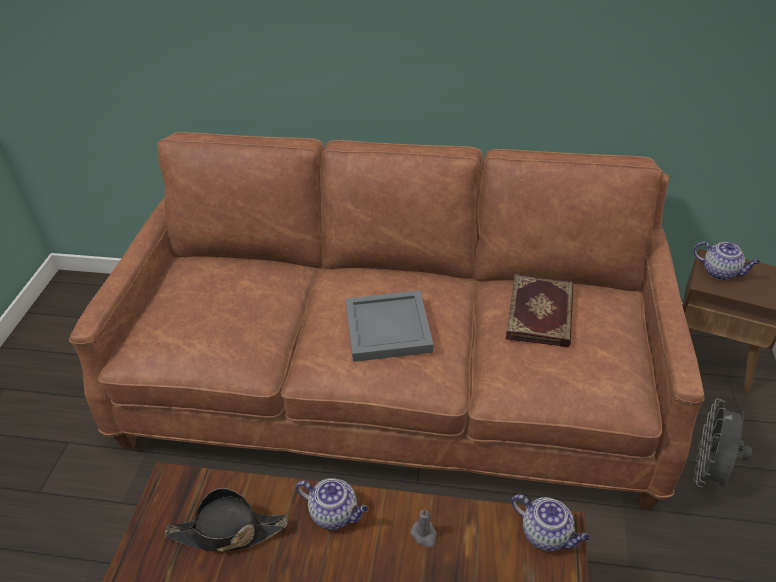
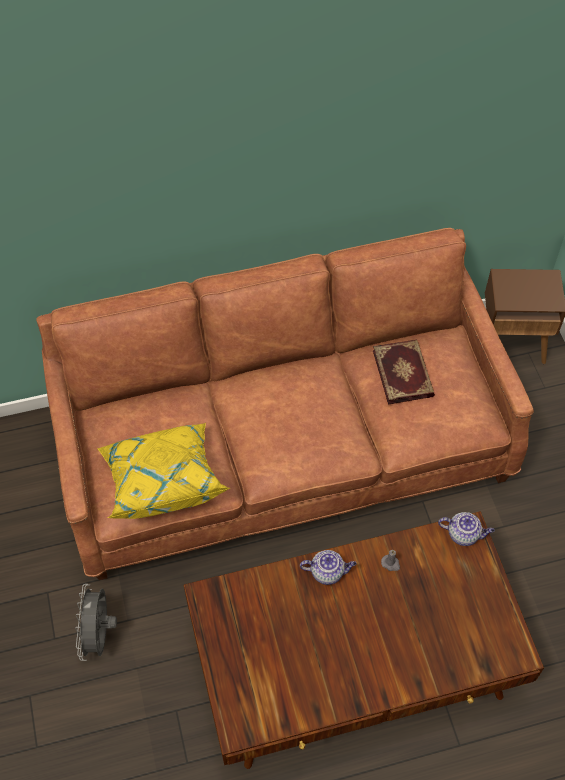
camera: 25 degrees left, 15 degrees up
black hat [164,488,288,552] -> none
grey tray [345,290,433,362] -> none
teapot [693,241,761,280] -> none
grey fan [693,398,752,488] -> grey fan moved to [75,584,117,661]
none -> yellow pillow [97,423,230,519]

